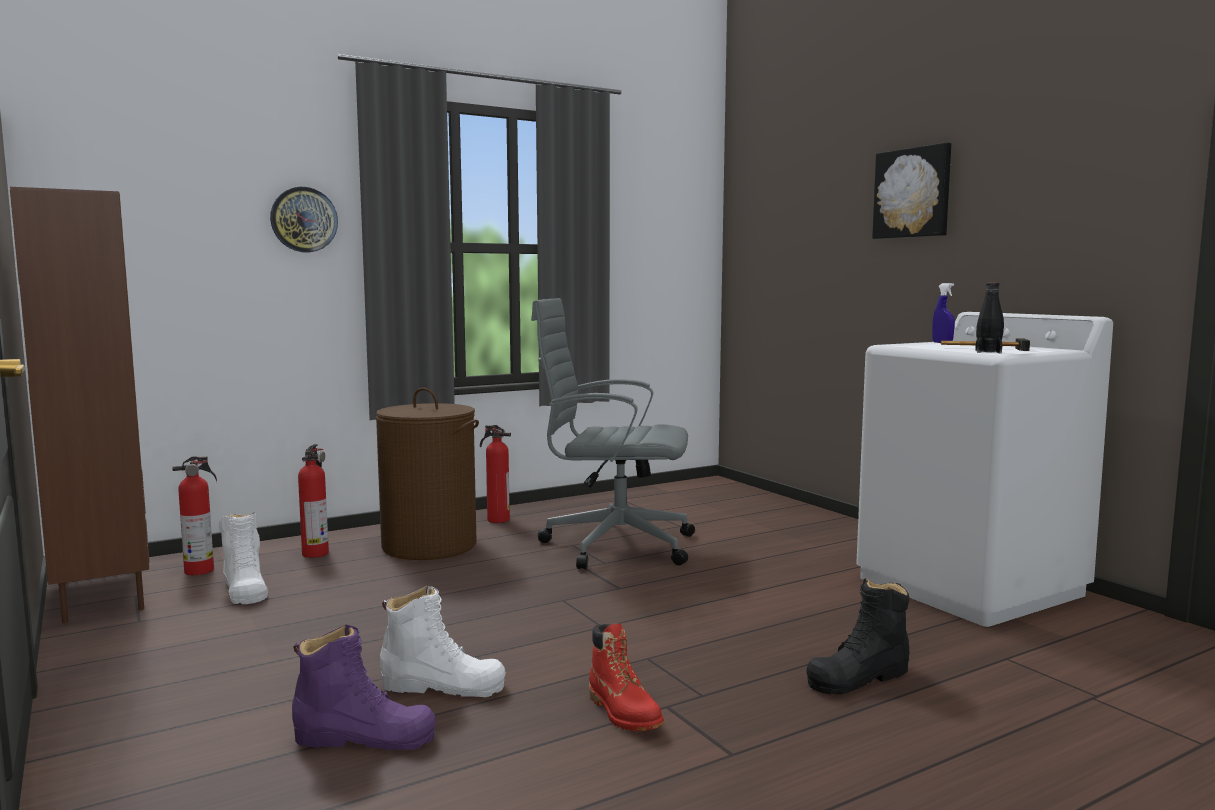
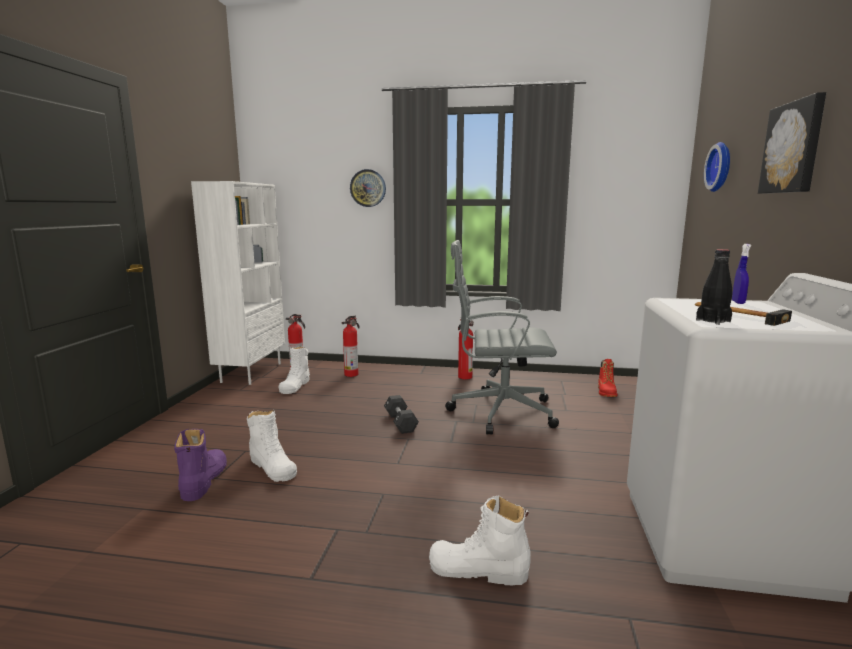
camera: 40 degrees right, 5 degrees up
brown bookcase [10,187,150,623] -> white bookcase [191,181,285,385]
purple boot [292,625,436,750] -> purple boot turned 135 degrees counterclockwise [174,429,227,501]
brown laundry basket [376,387,479,560] -> none
grey office chair [531,298,695,569] -> grey office chair turned 45 degrees counterclockwise [445,240,559,435]
red boot [589,623,664,731] -> red boot moved to [598,359,617,397]
black boot [806,578,910,695] -> white boot [429,495,531,585]
none -> black dumbbell [384,395,419,434]
none -> wall clock [704,142,730,192]

